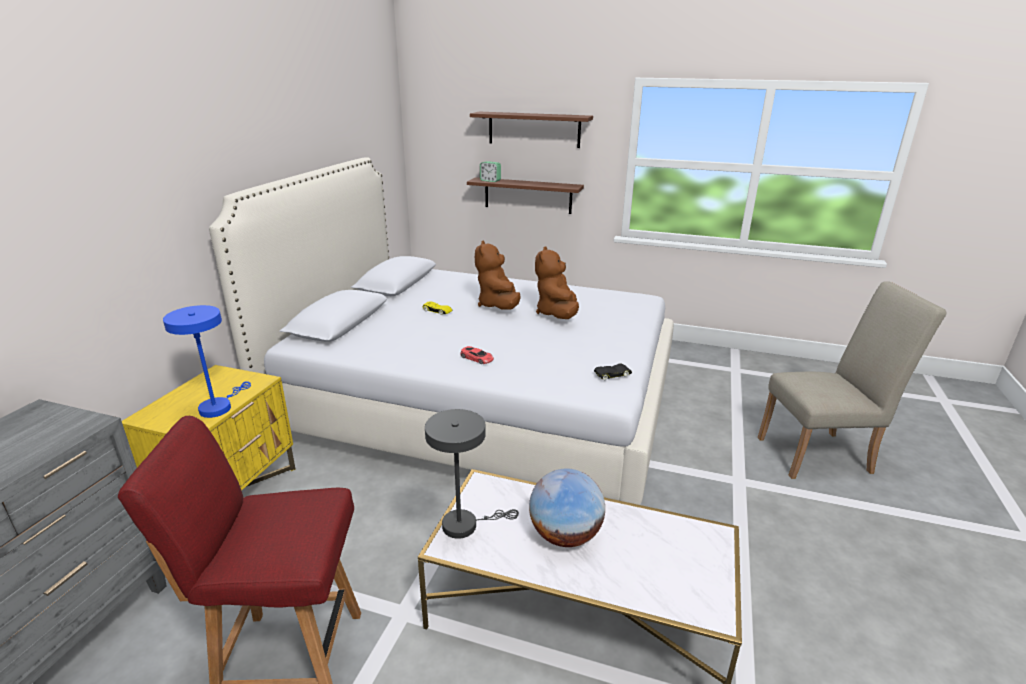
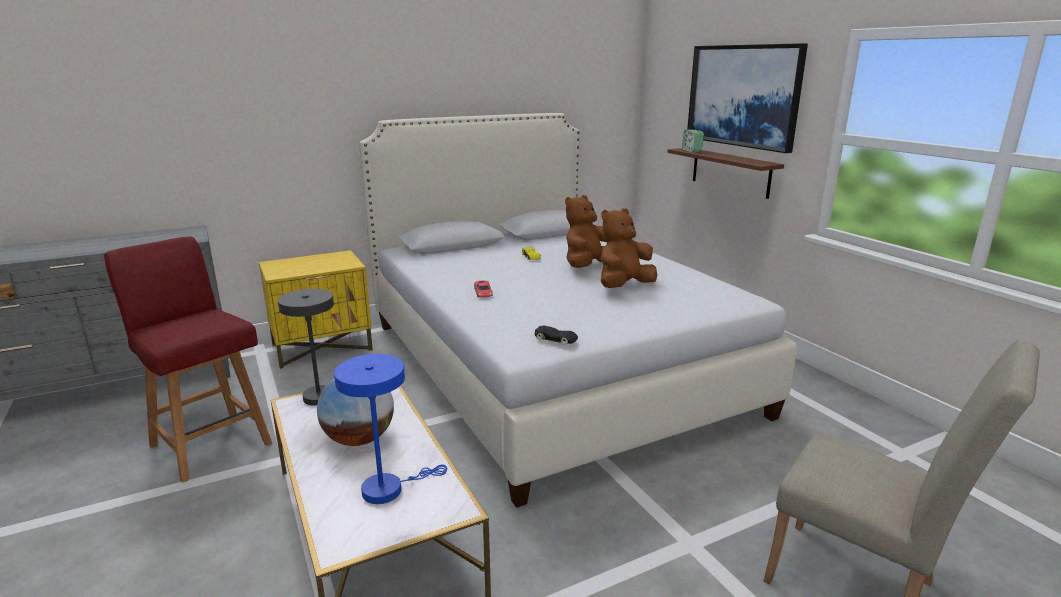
camera: 45 degrees right, 5 degrees down
blue table lamp [163,305,251,418] -> blue table lamp moved to [334,354,447,504]
brown shelf [470,112,593,148] -> picture [687,43,808,153]

